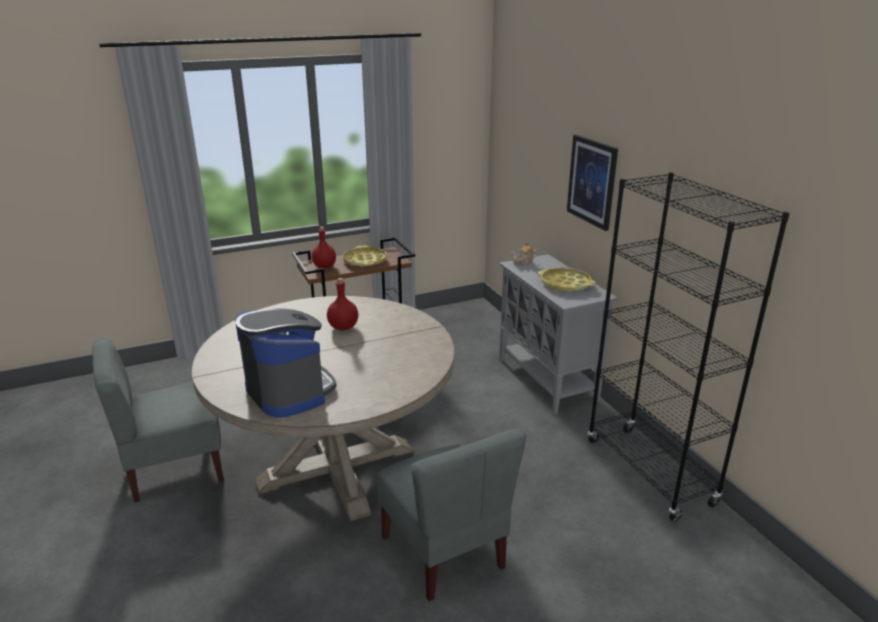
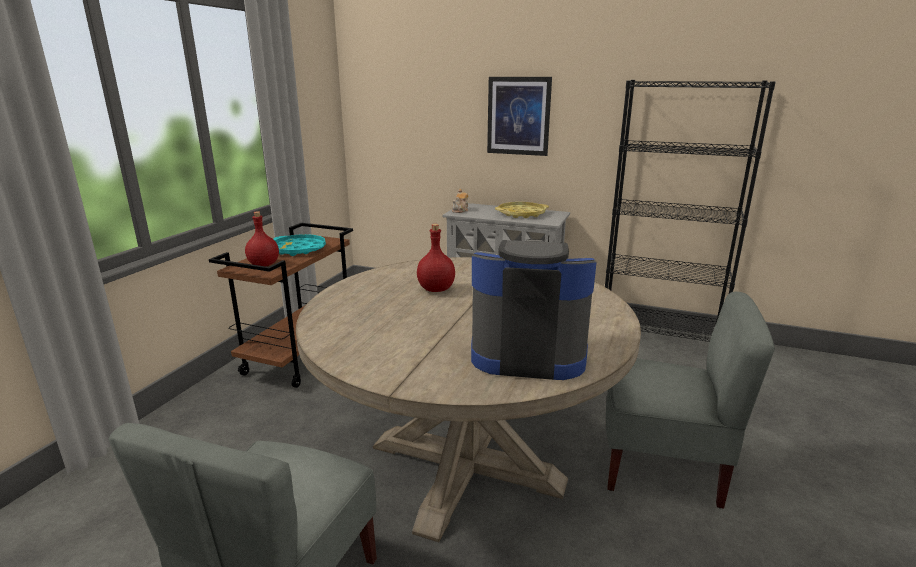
camera: 45 degrees left, 5 degrees down
yellow tray [343,246,387,267] -> turquoise tray [273,234,326,256]

